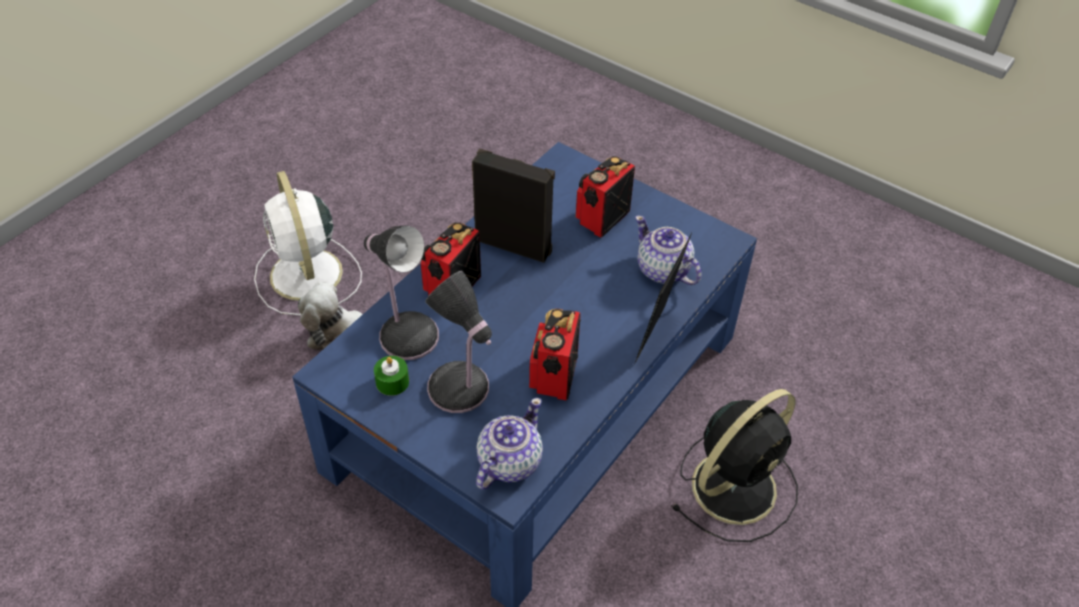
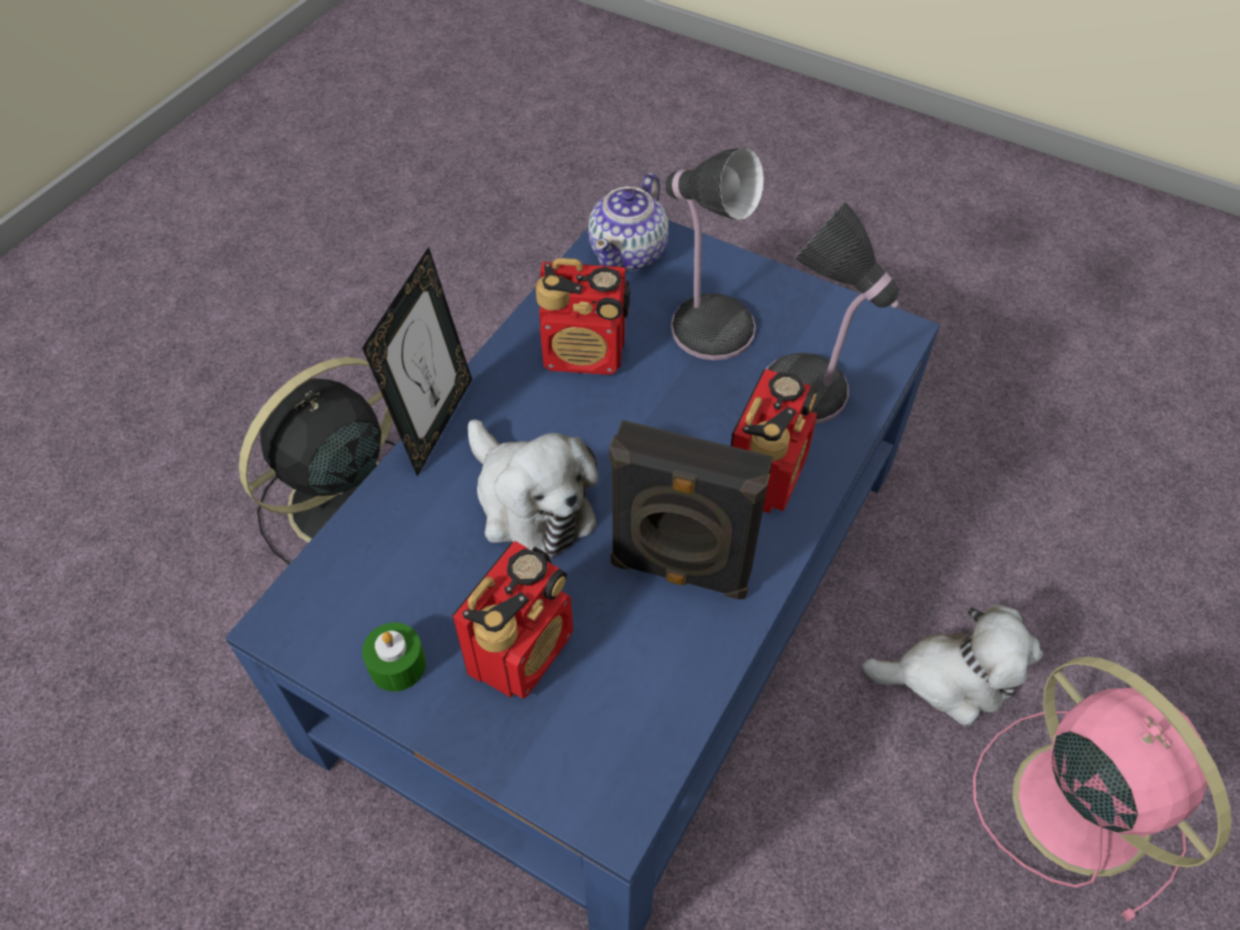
camera: 175 degrees right, 5 degrees up
white fan [254,171,362,315] -> pink fan [973,656,1231,922]
green candle [374,356,409,396] -> green candle moved to [362,622,426,691]
radio [529,309,581,400] -> radio turned 90 degrees clockwise [535,258,630,375]
teapot [635,215,702,285] -> none
none -> plush toy [468,420,599,558]

